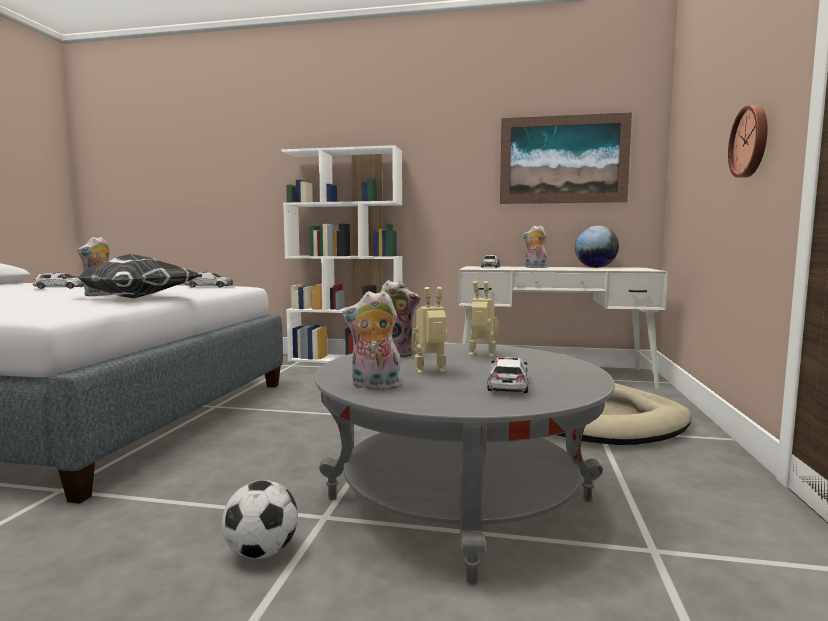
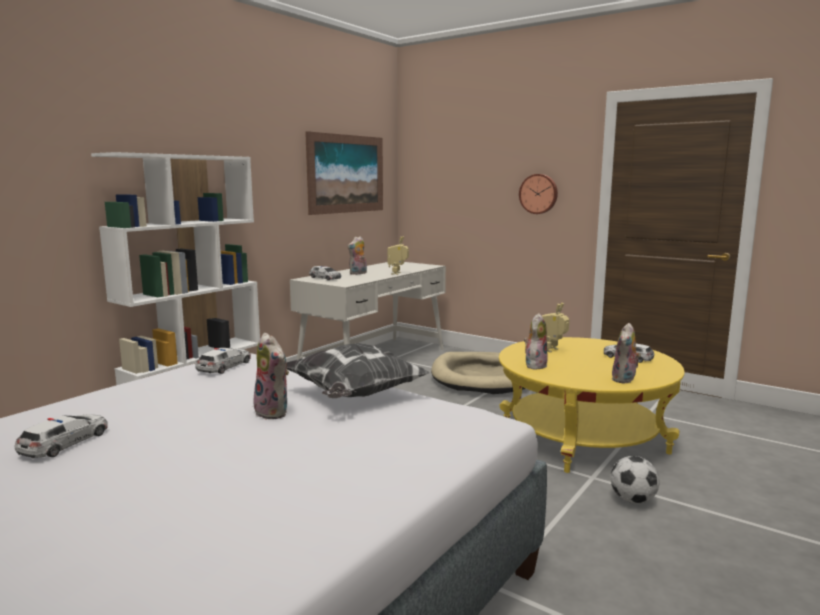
camera: 65 degrees left, 5 degrees up
grey coffee table [315,343,615,585] -> yellow coffee table [499,337,685,473]
toy robot [412,287,447,374] -> toy robot moved to [387,236,409,275]
globe [575,226,619,268] -> none

